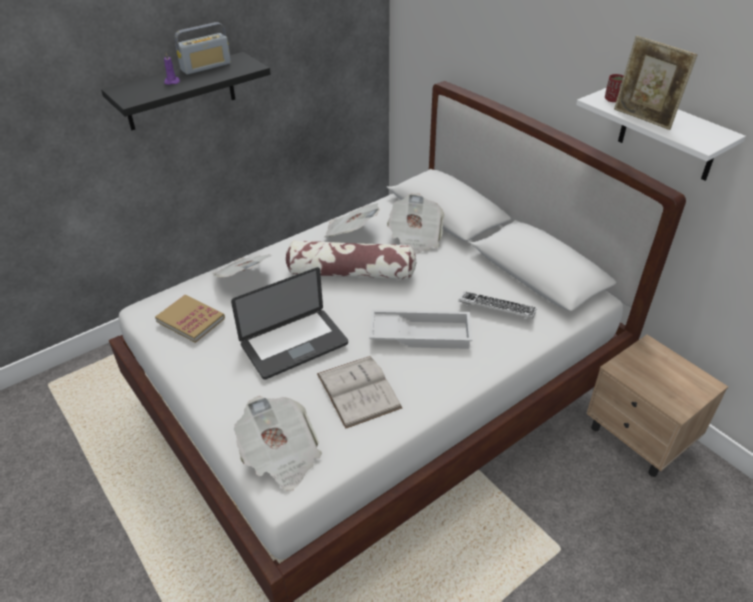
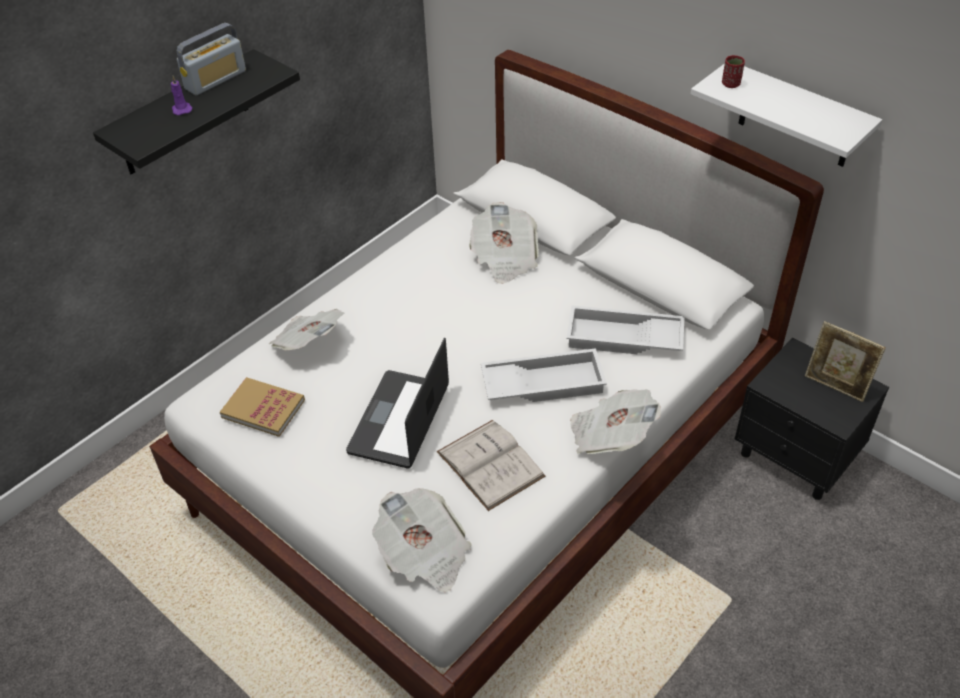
camera: 10 degrees left, 5 degrees up
laptop [231,267,348,380] -> laptop turned 150 degrees clockwise [346,338,449,468]
pillow [286,240,417,280] -> none
newspaper [324,203,380,238] -> newspaper moved to [570,389,661,454]
keyboard [458,292,537,320] -> white tray [567,305,684,354]
beige nightstand [586,335,728,477] -> black nightstand [735,337,889,500]
picture frame [614,36,698,130] -> picture frame moved to [805,321,886,402]

